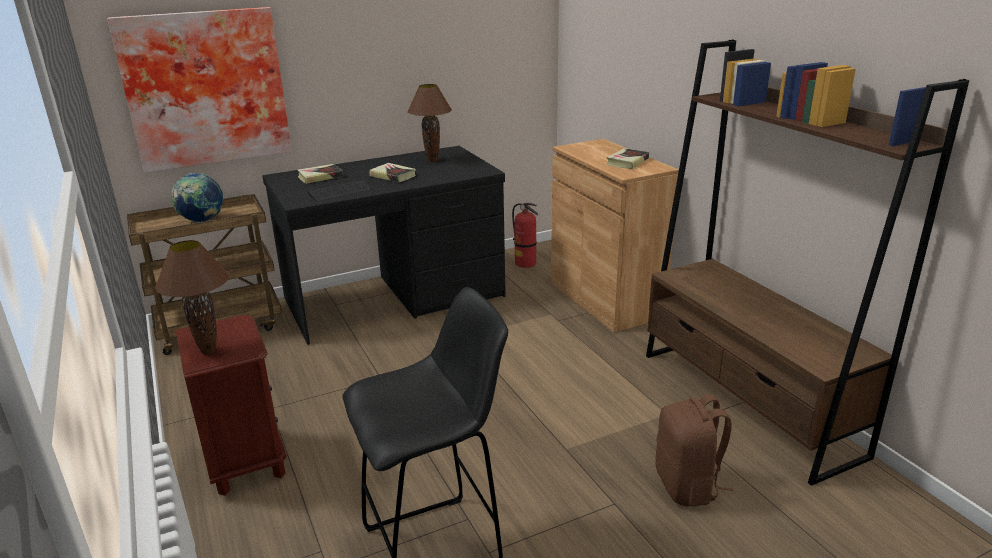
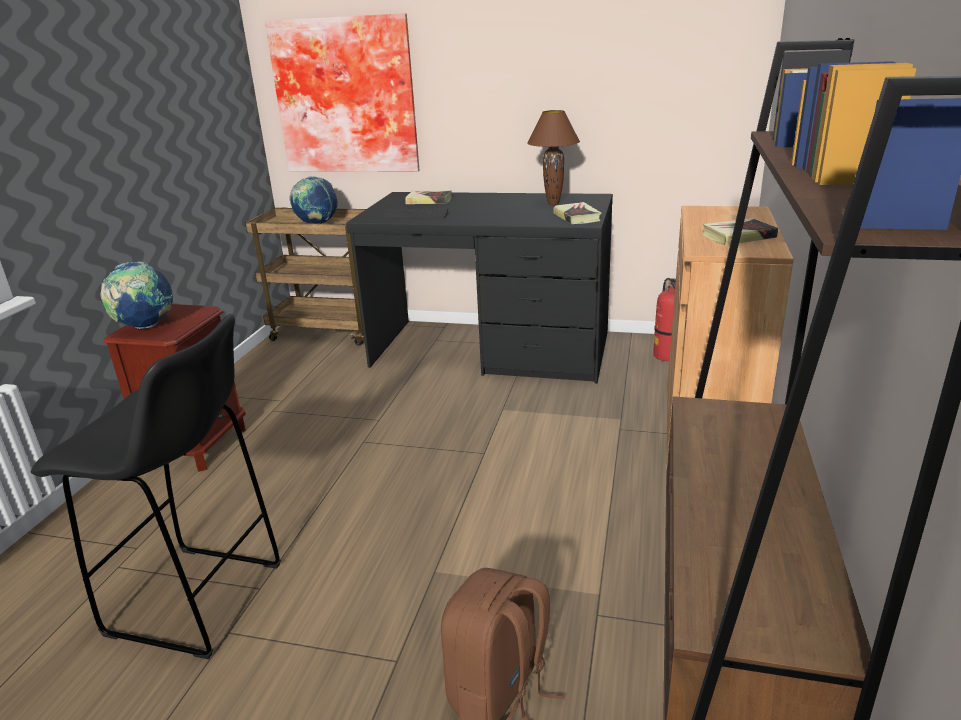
camera: 40 degrees right, 0 degrees up
brown table lamp [155,240,229,355] -> globe [100,262,173,329]
book [369,163,416,182] -> book moved to [553,202,601,224]

